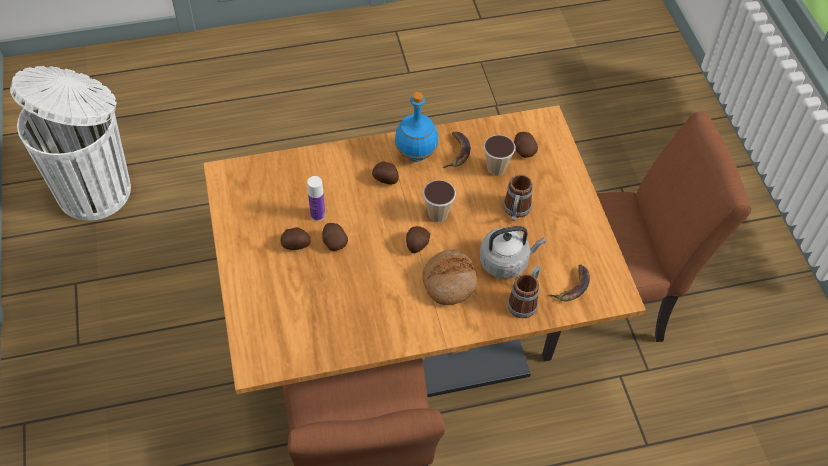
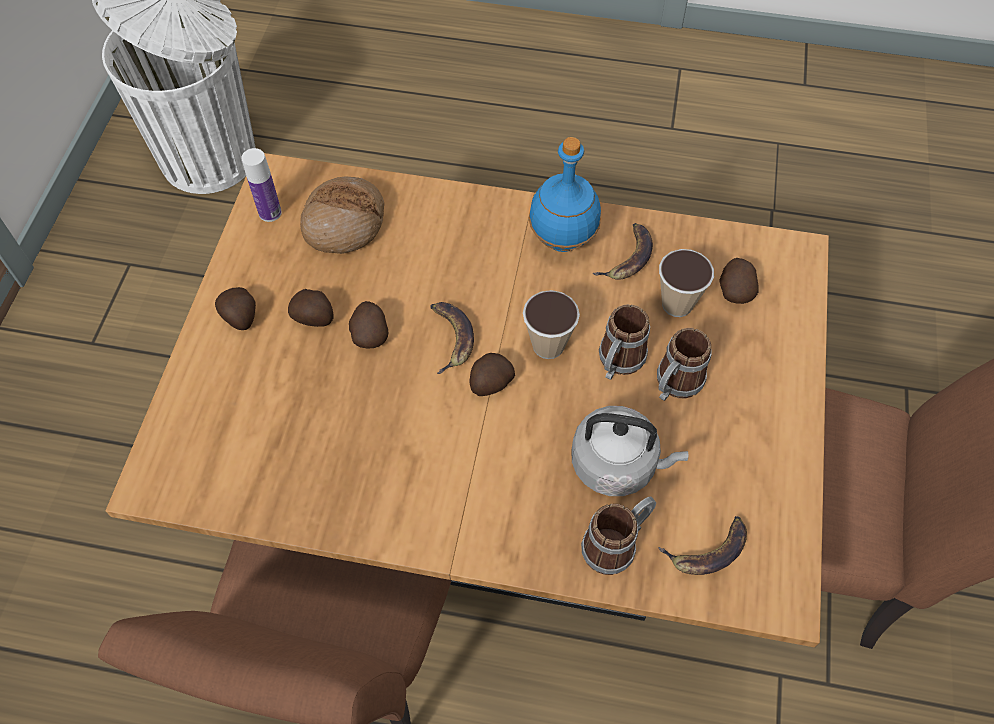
camera: 25 degrees right, 5 degrees up
bottle [307,176,325,221] -> bottle moved to [241,148,282,222]
potato [372,161,399,184] -> potato moved to [215,287,256,330]
bread [422,249,478,305] -> bread moved to [300,176,384,254]
none -> banana [430,302,474,374]
none -> mug [599,304,650,380]

